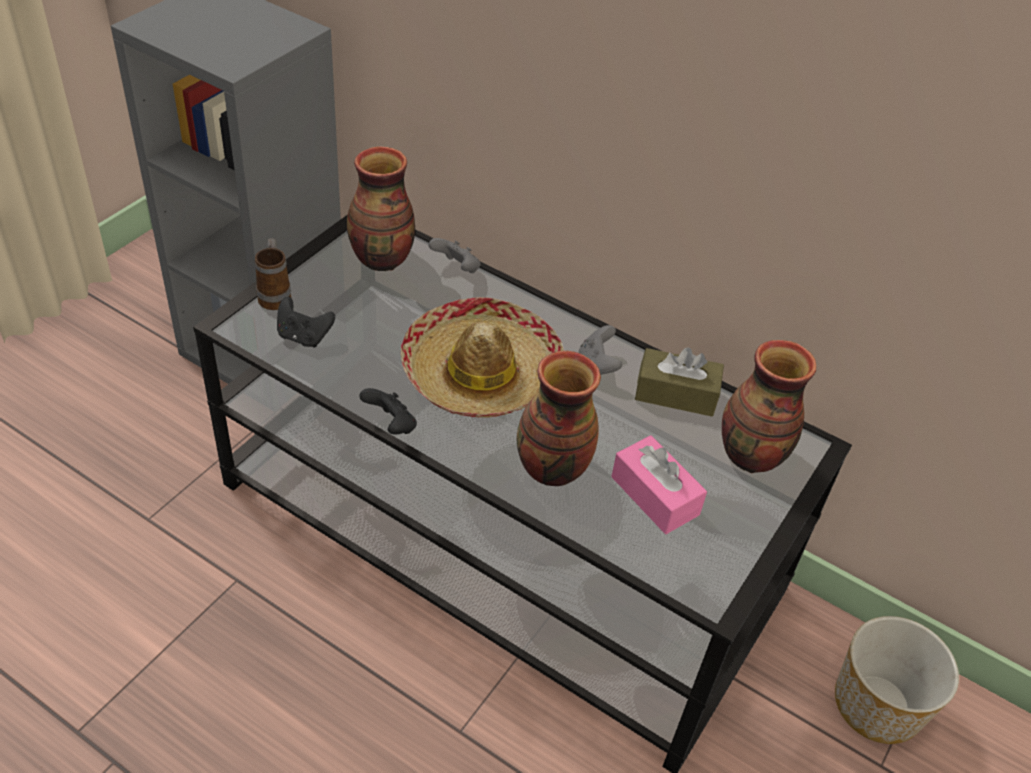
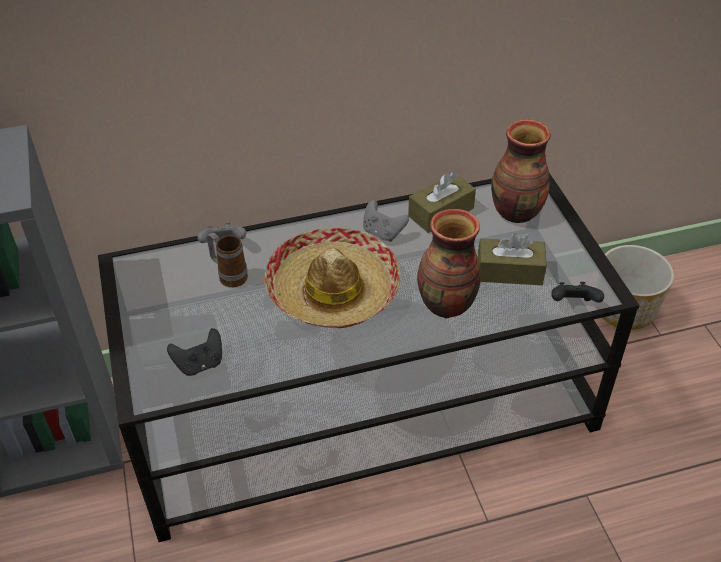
camera: 45 degrees left, 0 degrees up
mug [255,238,291,310] -> mug moved to [207,233,248,287]
vase [347,146,415,271] -> none
black game controller [359,388,417,434] -> black game controller moved to [551,282,604,303]
pink tissue box [611,436,707,534] -> brown tissue box [478,233,547,285]

